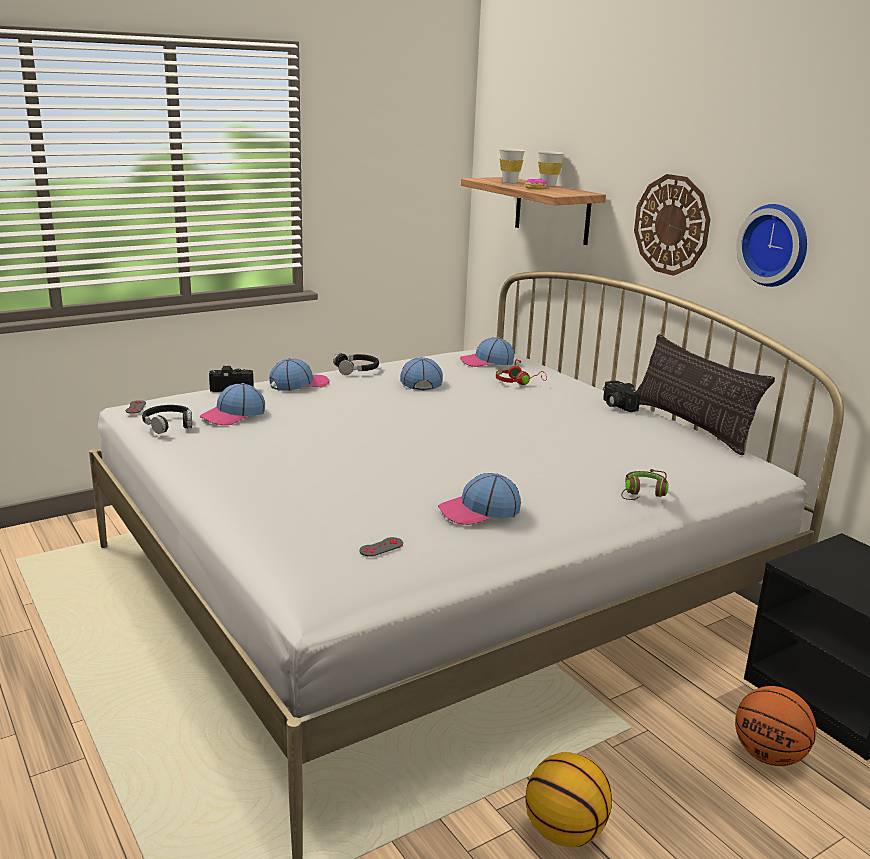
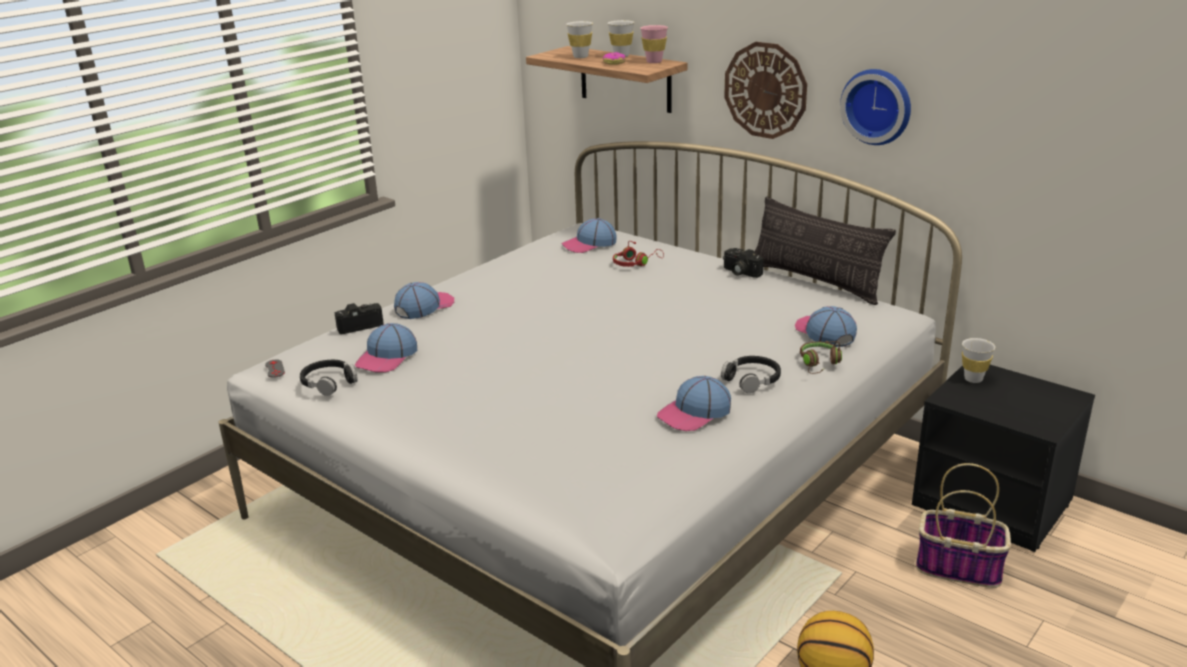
camera: 15 degrees left, 5 degrees up
black headphones [333,353,379,375] -> black headphones moved to [721,356,781,393]
grey game controller [359,537,403,557] -> none
cap [400,357,443,390] -> cap moved to [795,306,857,347]
basketball [735,686,816,766] -> basket [916,463,1011,588]
none -> pink cup [640,25,668,63]
none -> white cup [962,338,995,383]

